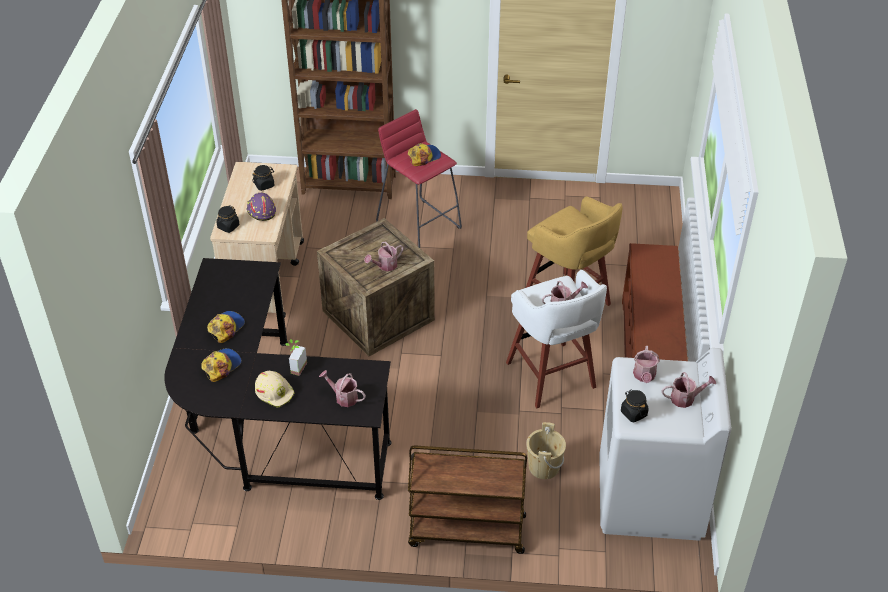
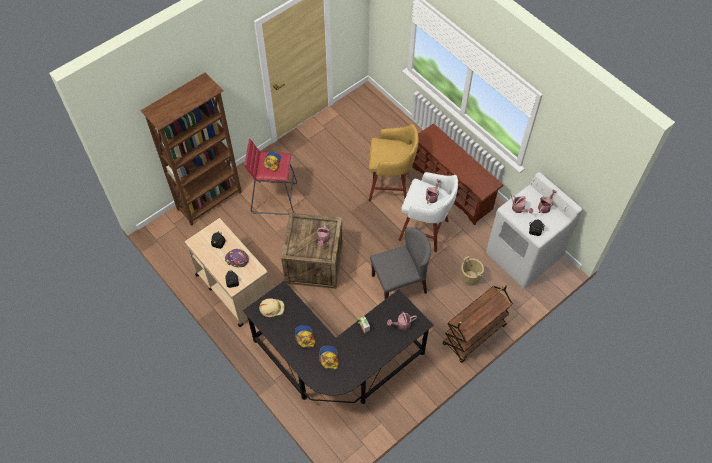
camera: 45 degrees left, 15 degrees up
beige hard hat [255,371,295,408] -> beige hard hat moved to [259,298,285,317]
none -> grey chair [370,227,431,300]

